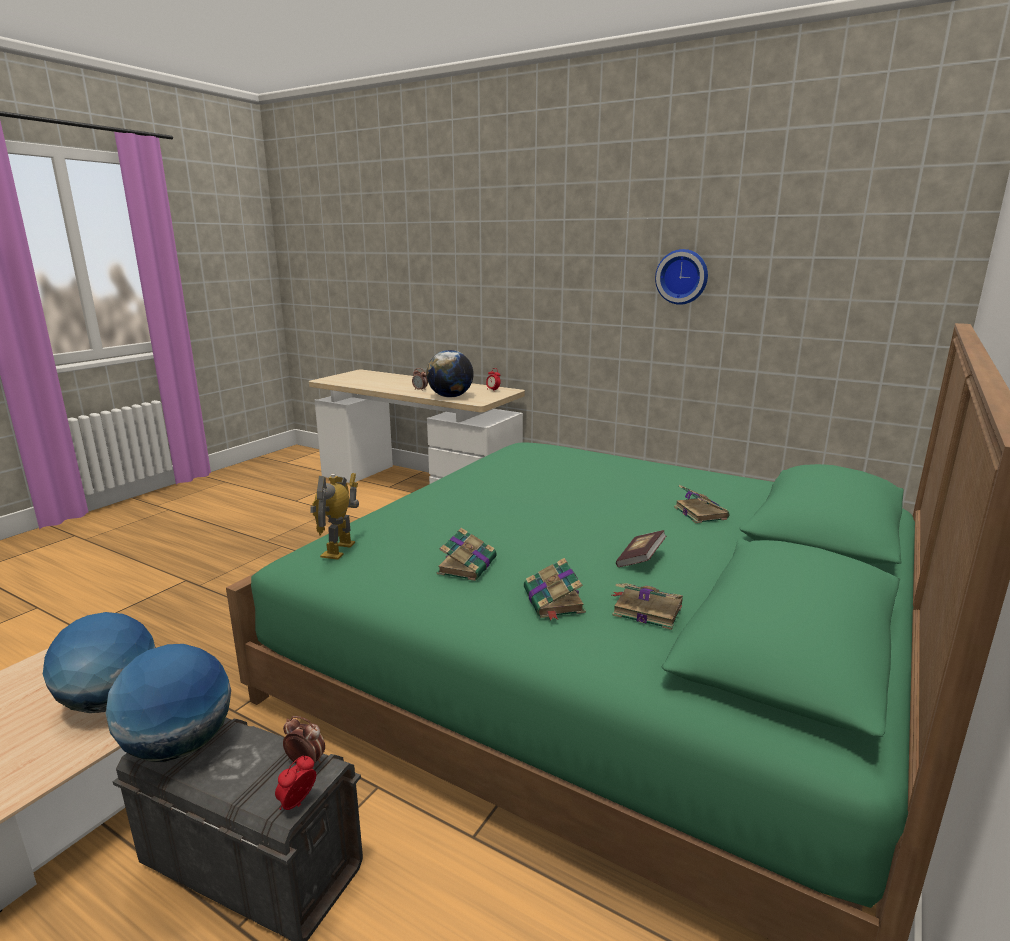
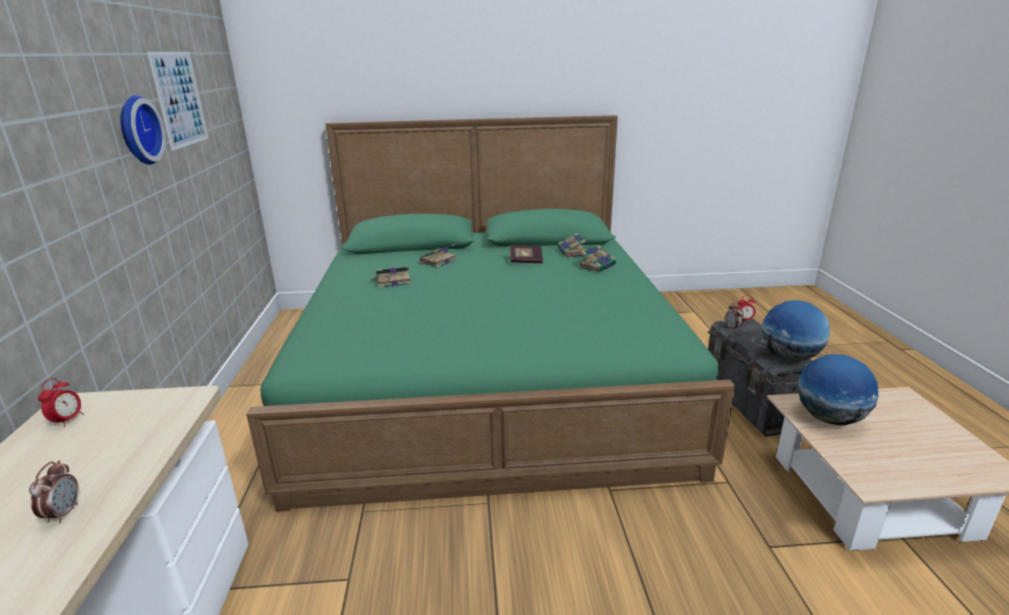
camera: 125 degrees left, 5 degrees up
toy robot [310,473,359,560] -> none
globe [426,350,474,398] -> none
book [437,528,497,581] -> book moved to [371,266,411,288]
none -> picture [147,52,208,151]

